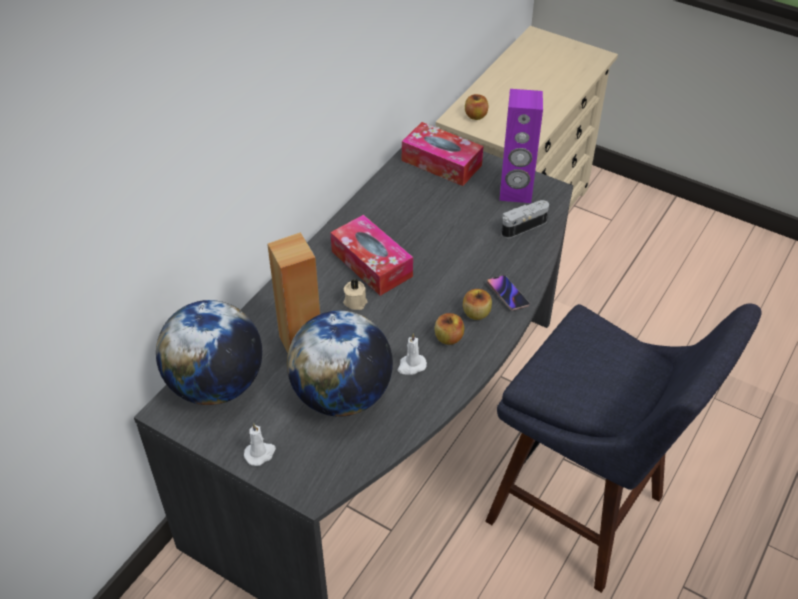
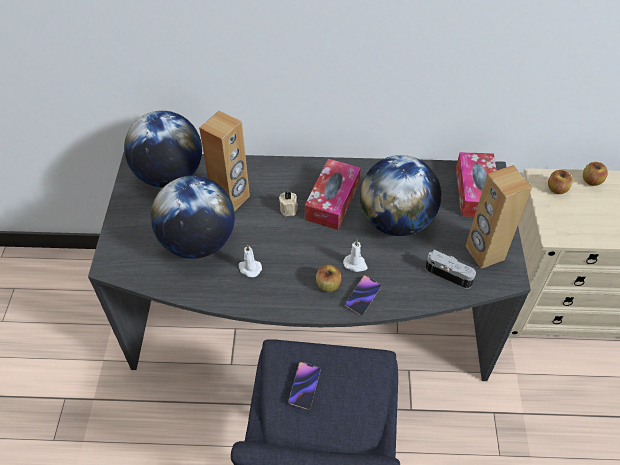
camera: 60 degrees right, 5 degrees up
white candle [244,423,276,466] -> white candle moved to [343,240,367,272]
apple [435,313,464,345] -> apple moved to [583,162,608,186]
purple speaker [499,89,543,203] -> brown speaker [465,165,532,269]
none -> phone [288,362,321,410]
none -> globe [360,155,441,236]

